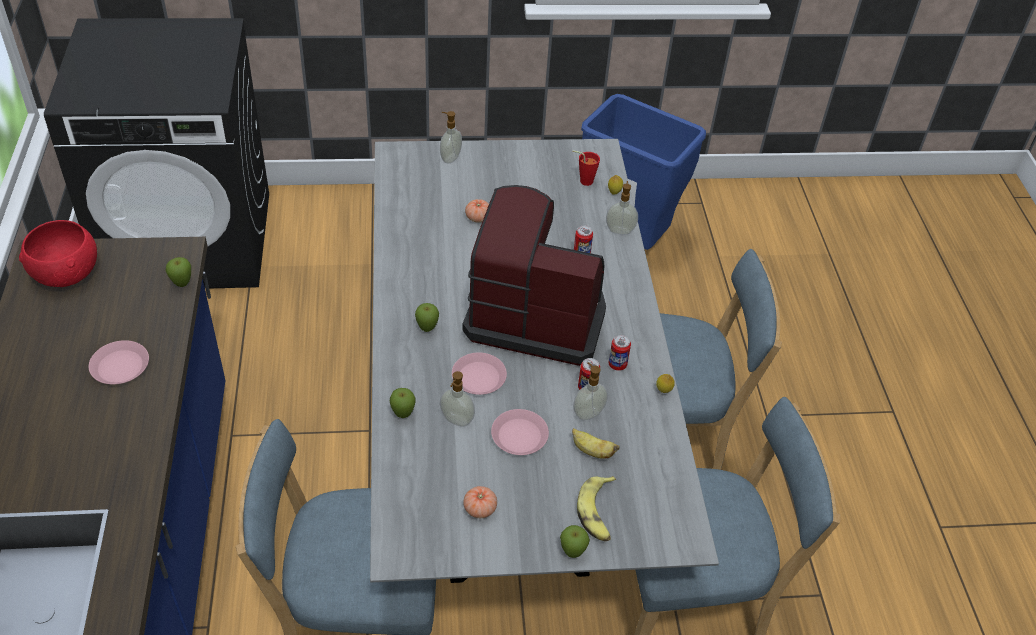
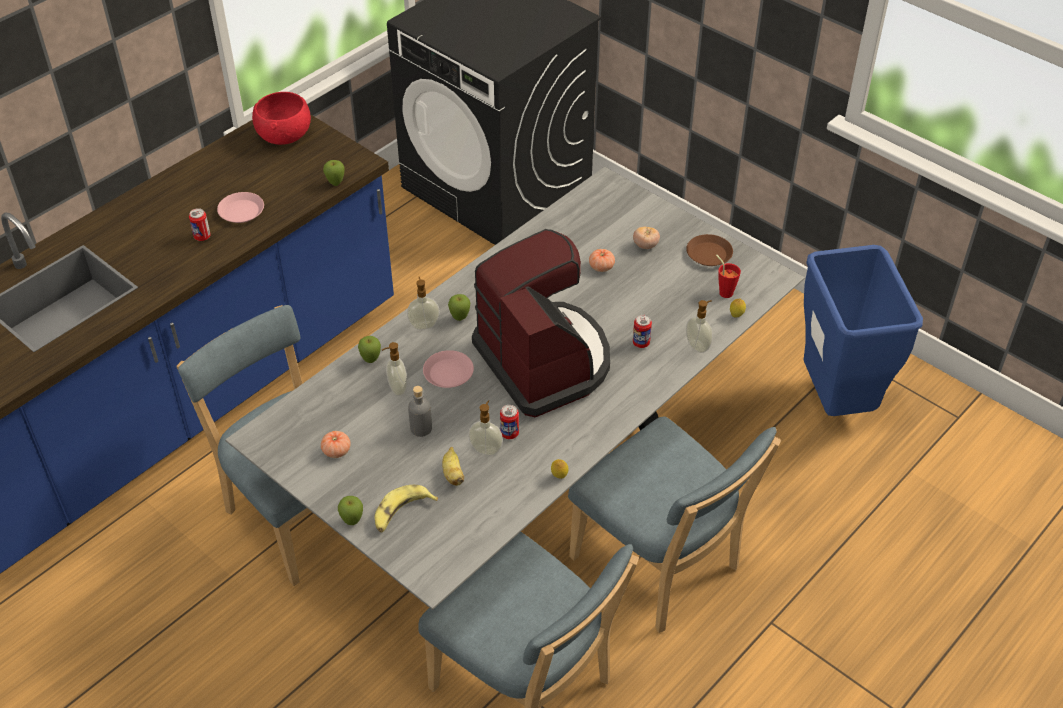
camera: 50 degrees right, 0 degrees up
soap dispenser [440,111,462,163] -> soap dispenser moved to [407,277,440,330]
pink plate [491,409,549,455] -> grey bottle [408,386,432,437]
can [609,335,631,371] -> can moved to [189,208,211,241]
none -> tomato [633,227,660,249]
none -> brown plate [686,234,733,266]

